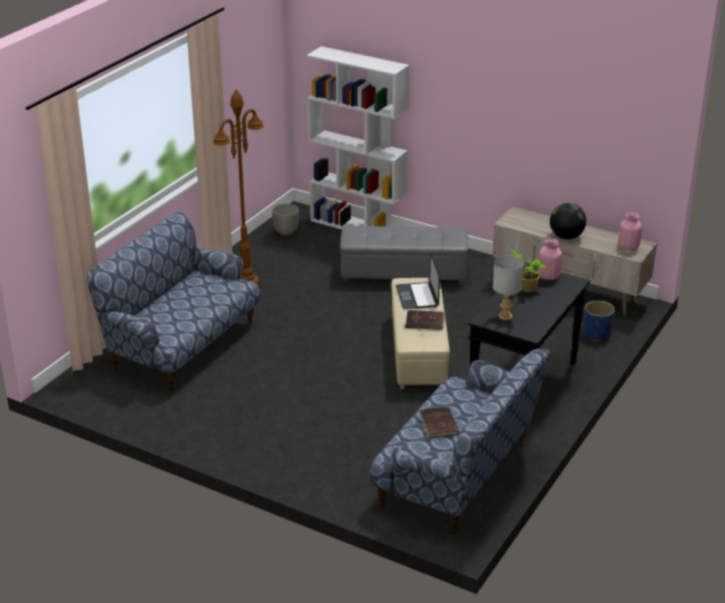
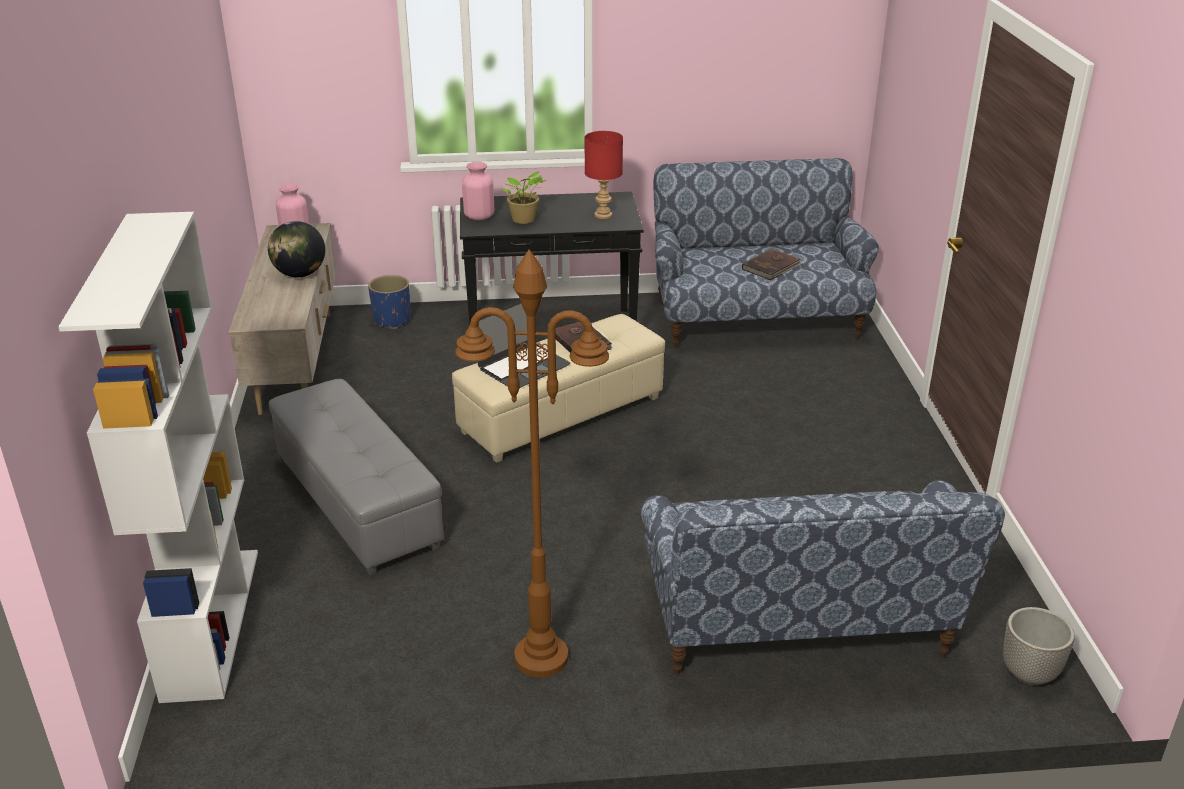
camera: 125 degrees left, 0 degrees up
planter [272,204,299,236] -> planter moved to [1003,607,1075,685]
grey table lamp [493,255,524,321] -> red table lamp [584,131,623,219]

